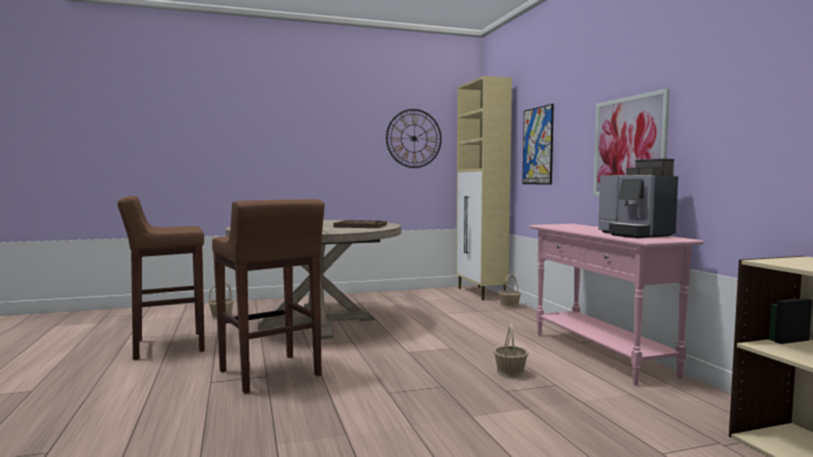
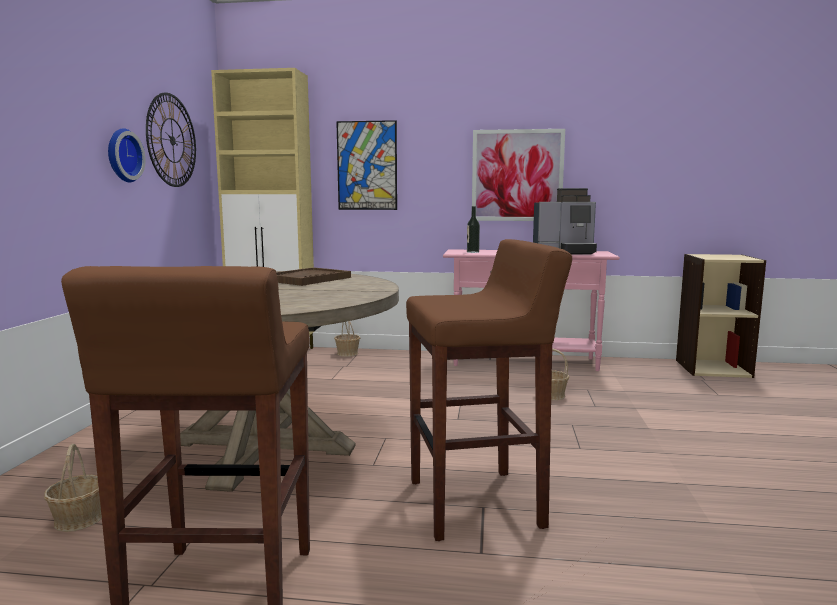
camera: 65 degrees left, 5 degrees up
none -> wall clock [108,128,146,182]
none -> bottle [467,206,480,253]

